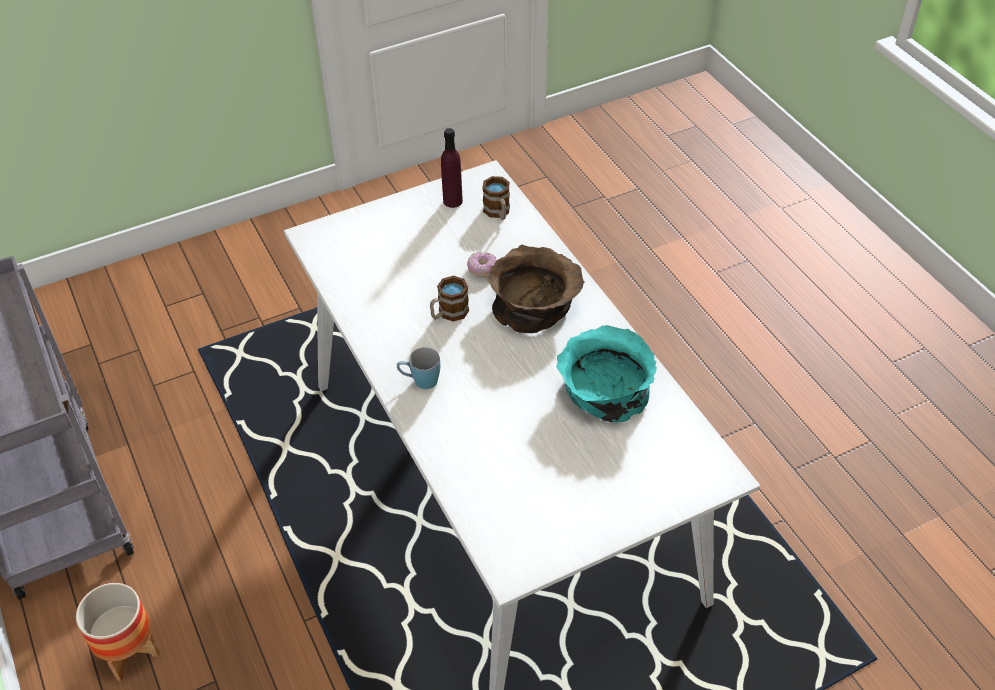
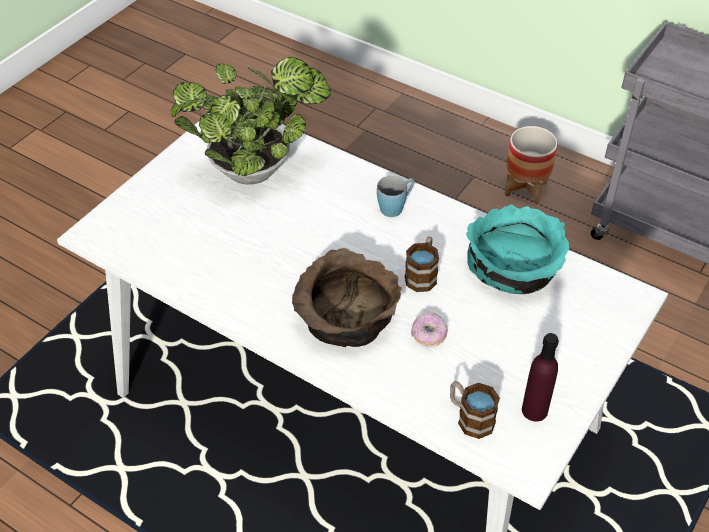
camera: 150 degrees right, 0 degrees up
turquoise bowl [556,325,657,423] -> turquoise bowl moved to [466,204,569,294]
none -> potted plant [171,57,331,185]

